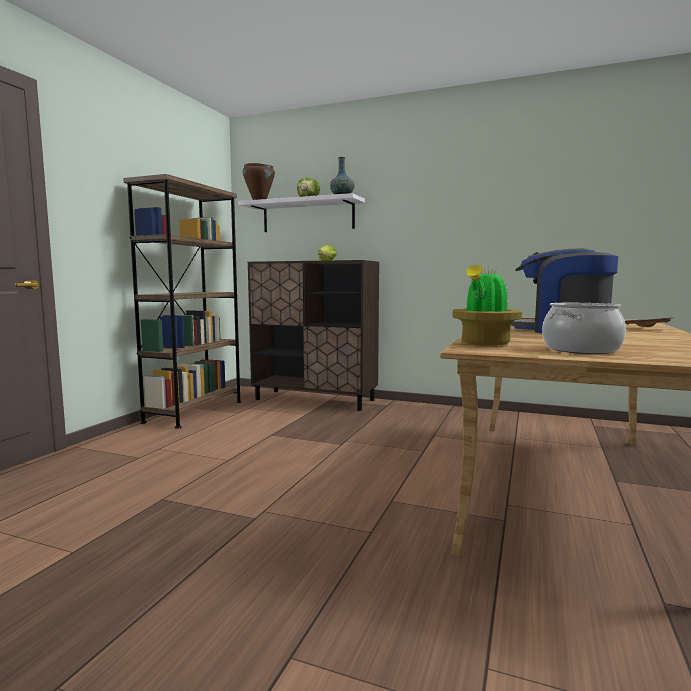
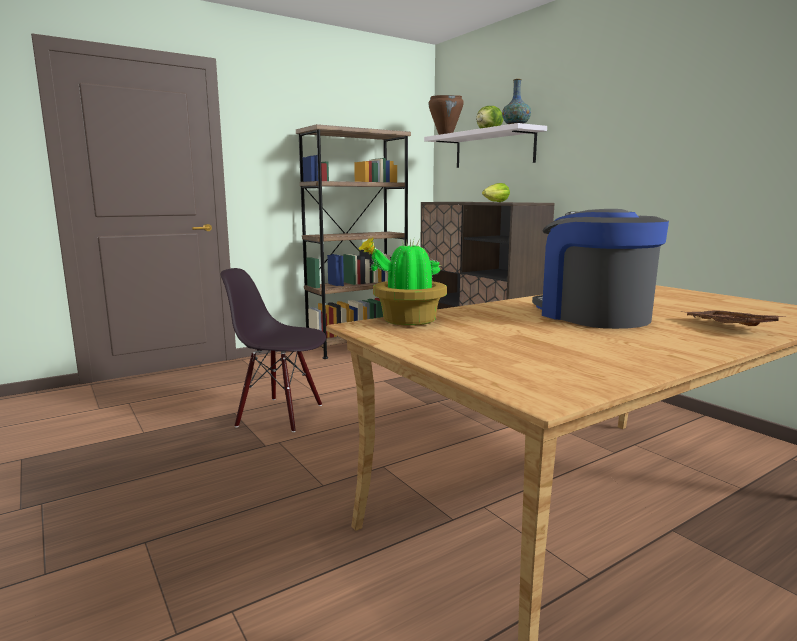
camera: 35 degrees right, 5 degrees up
cooking pot [542,303,626,354] -> none
none -> black chair [221,268,326,432]

